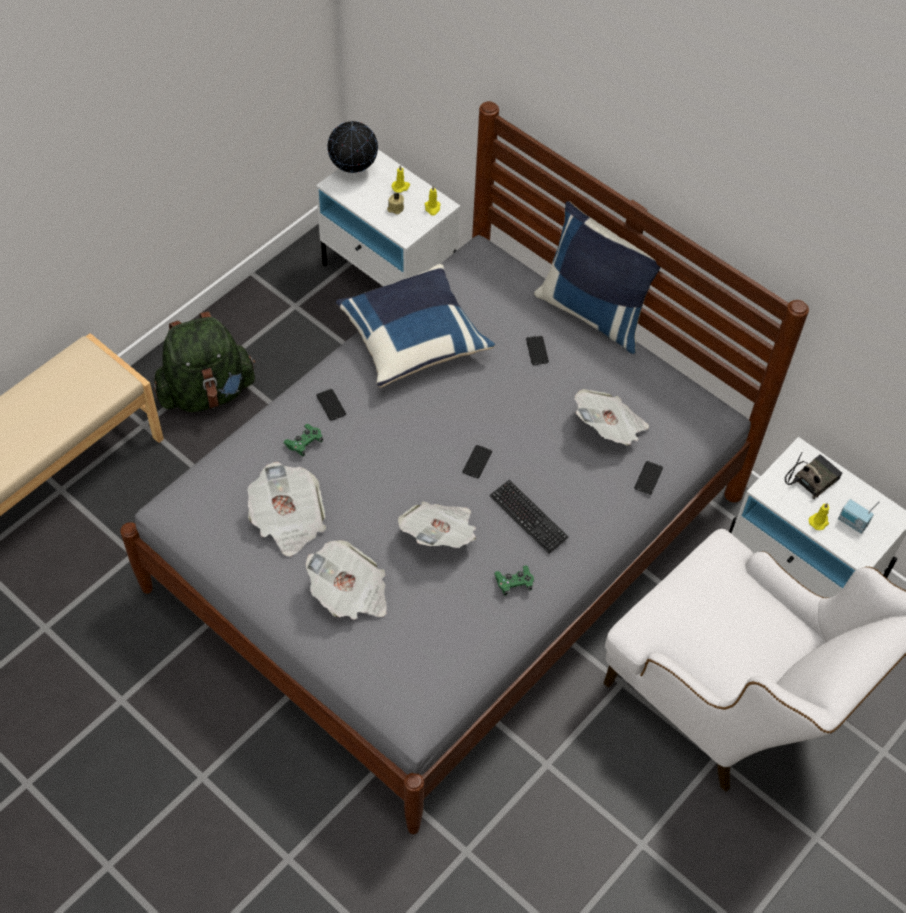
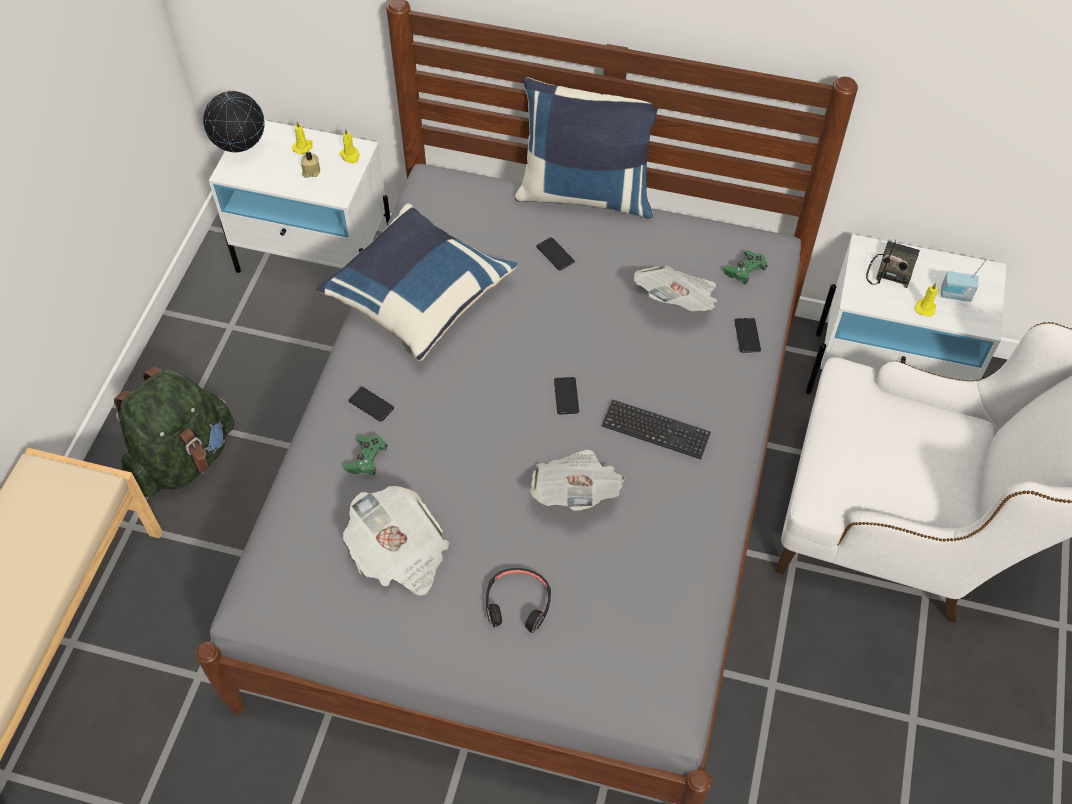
camera: 25 degrees left, 0 degrees up
newspaper [306,540,387,620] -> black headphones [486,568,551,633]
green game controller [494,565,534,596] -> green game controller moved to [723,250,768,284]

